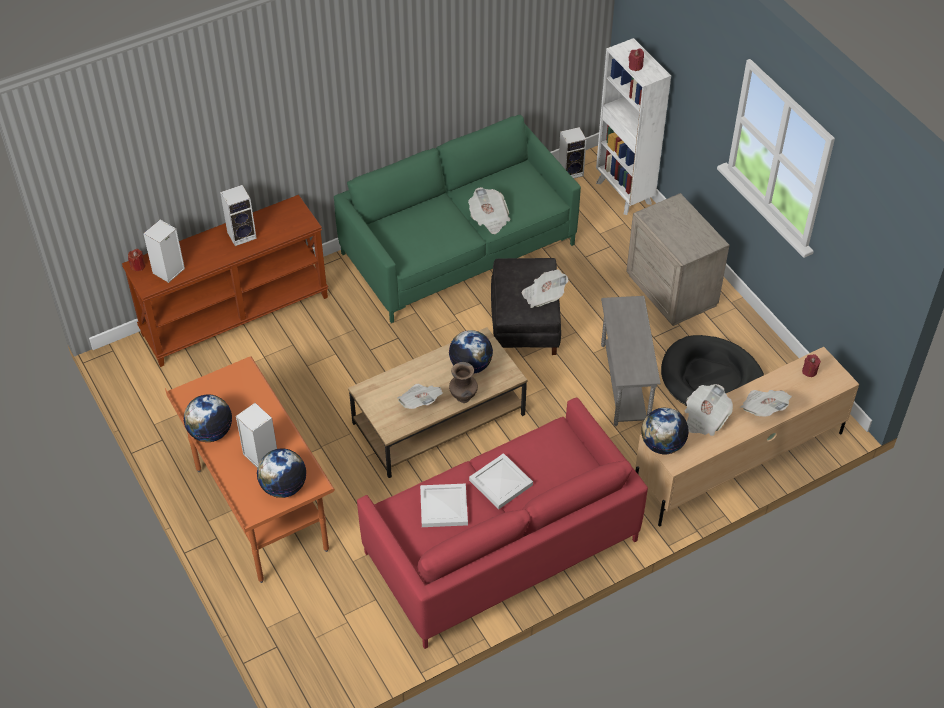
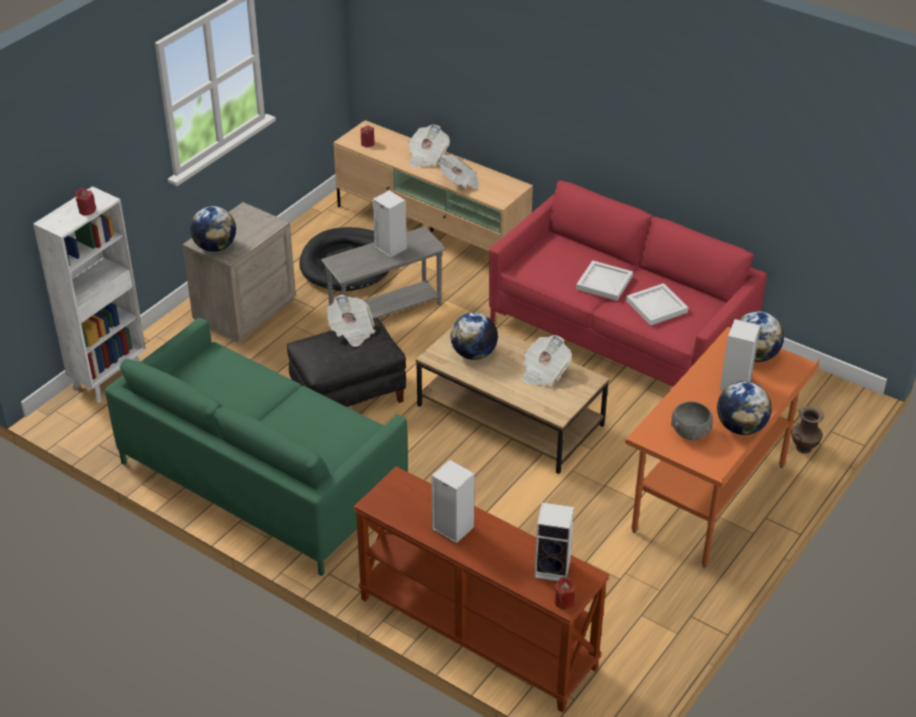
camera: 115 degrees left, 10 degrees down
brown vase [449,362,478,403] -> brown vase moved to [791,406,824,454]
newspaper [468,187,511,234] -> none
speaker [558,127,586,178] -> speaker moved to [373,190,407,258]
globe [641,408,689,454] -> globe moved to [190,206,236,252]
none -> grey bowl [671,402,713,440]

